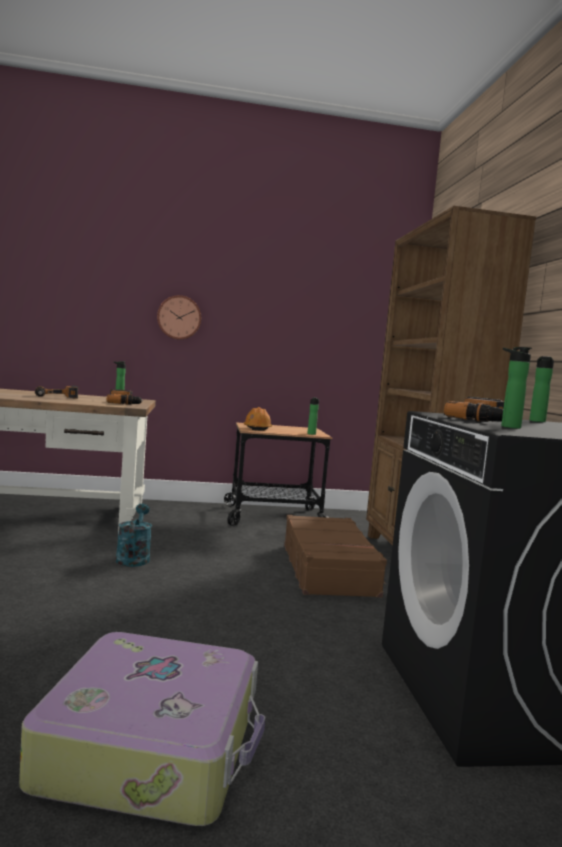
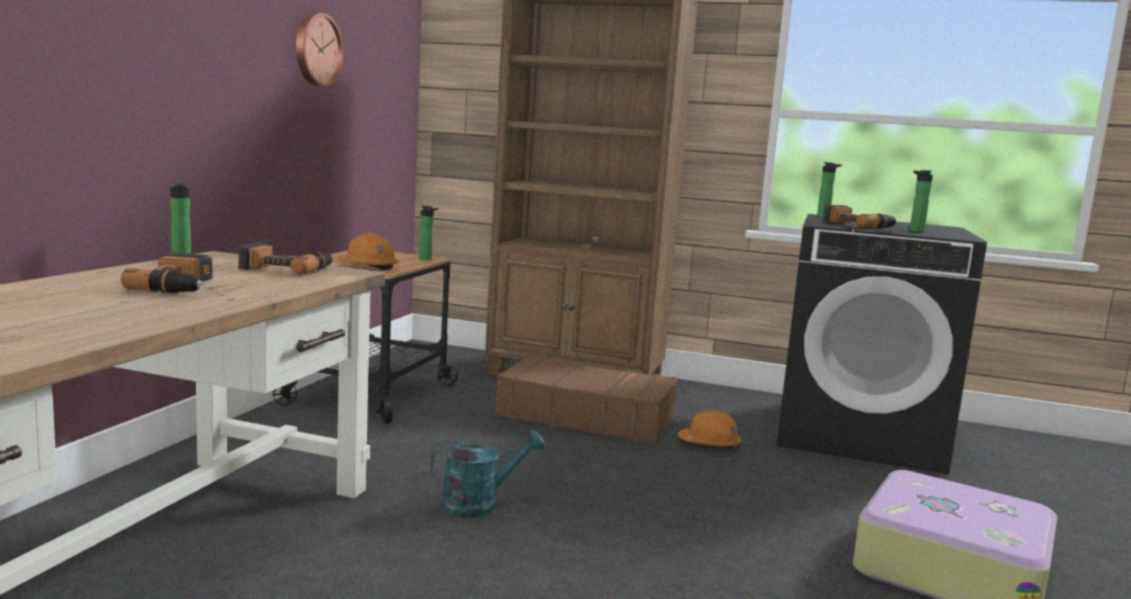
camera: 65 degrees left, 5 degrees up
turquoise watering can [115,504,152,567] -> turquoise watering can turned 135 degrees clockwise [430,430,545,518]
wall clock [157,295,201,340] -> wall clock moved to [296,13,344,87]
none -> orange hard hat [678,410,741,449]

